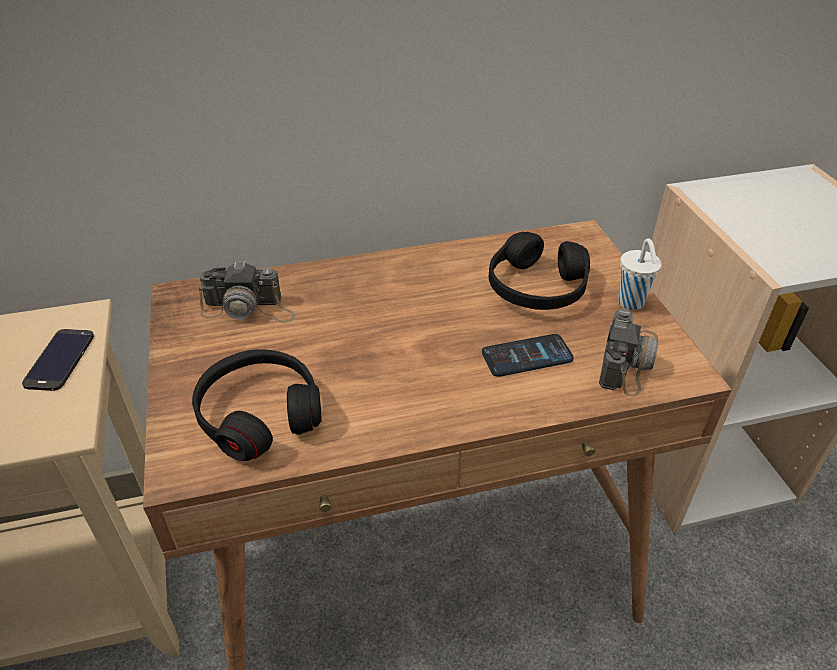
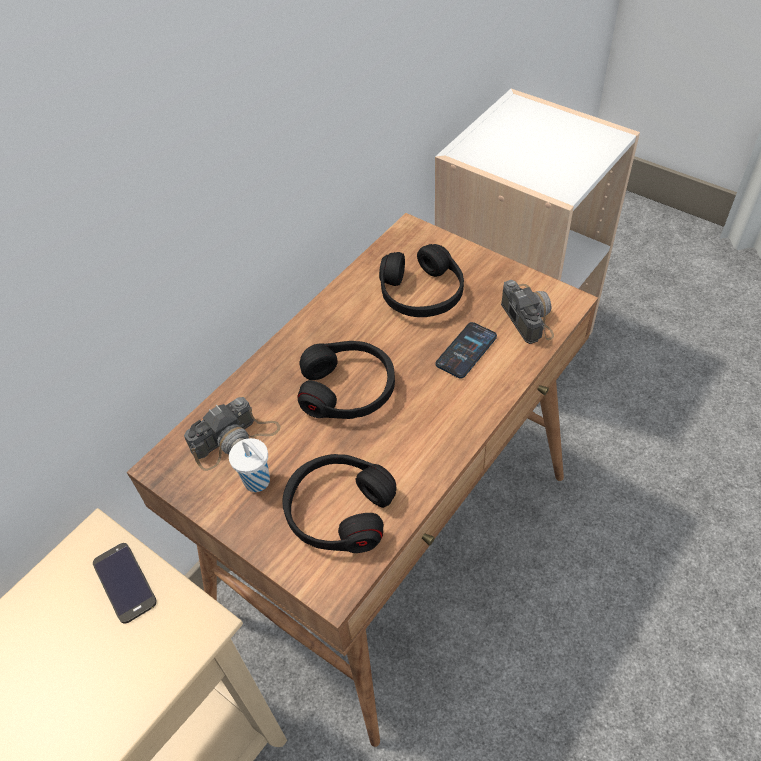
camera: 35 degrees left, 10 degrees up
white cup [618,238,662,310] -> white cup moved to [229,438,270,492]
none -> black headphones [297,341,395,419]

